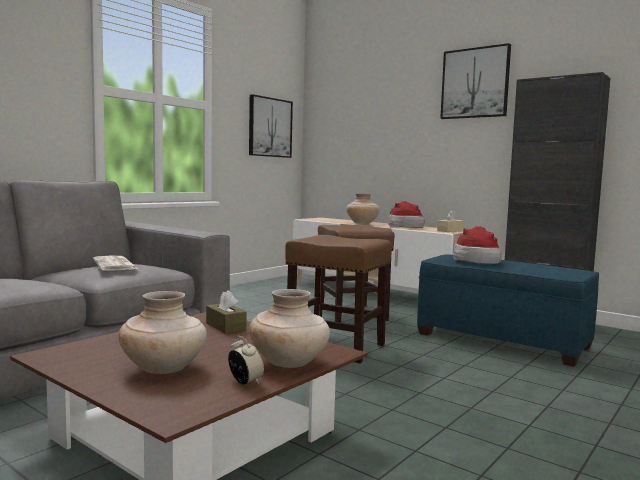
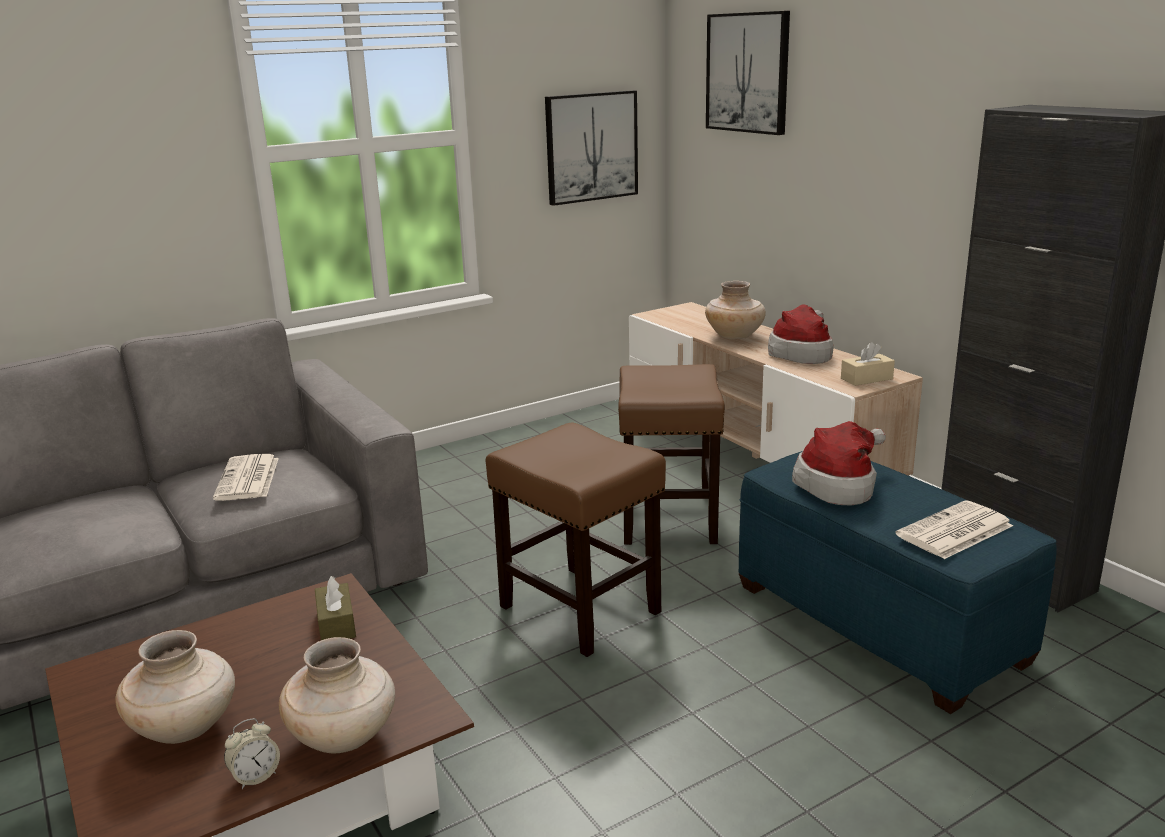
camera: 20 degrees right, 15 degrees up
alarm clock [228,336,264,384] -> alarm clock turned 75 degrees clockwise [224,718,280,789]
picture [440,43,511,119] -> picture moved to [706,11,790,135]
none -> newspaper [895,500,1013,559]

